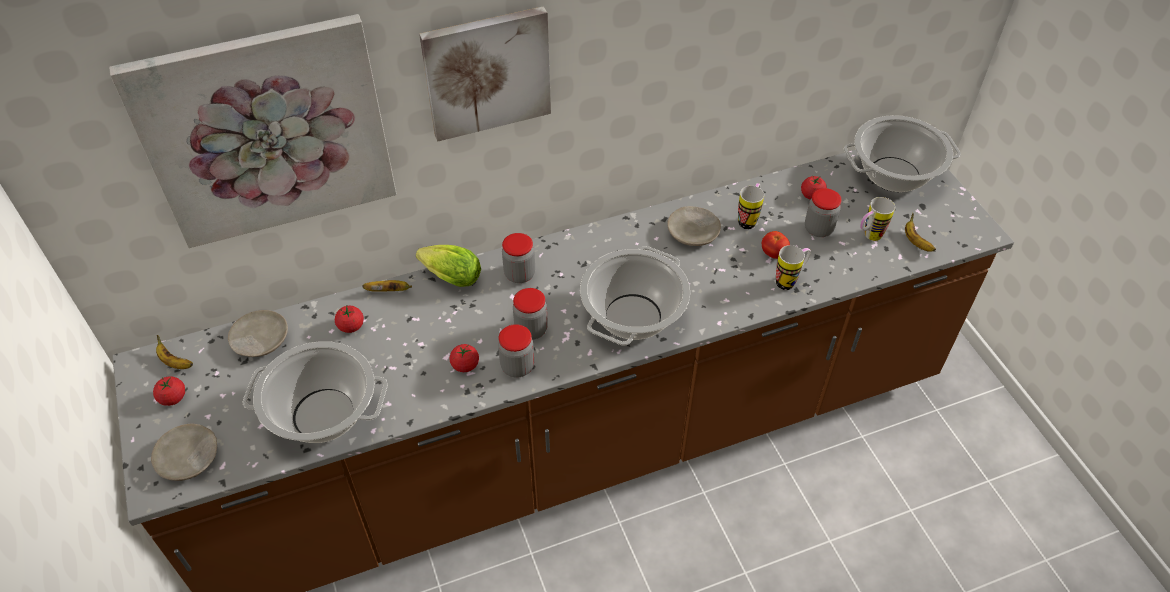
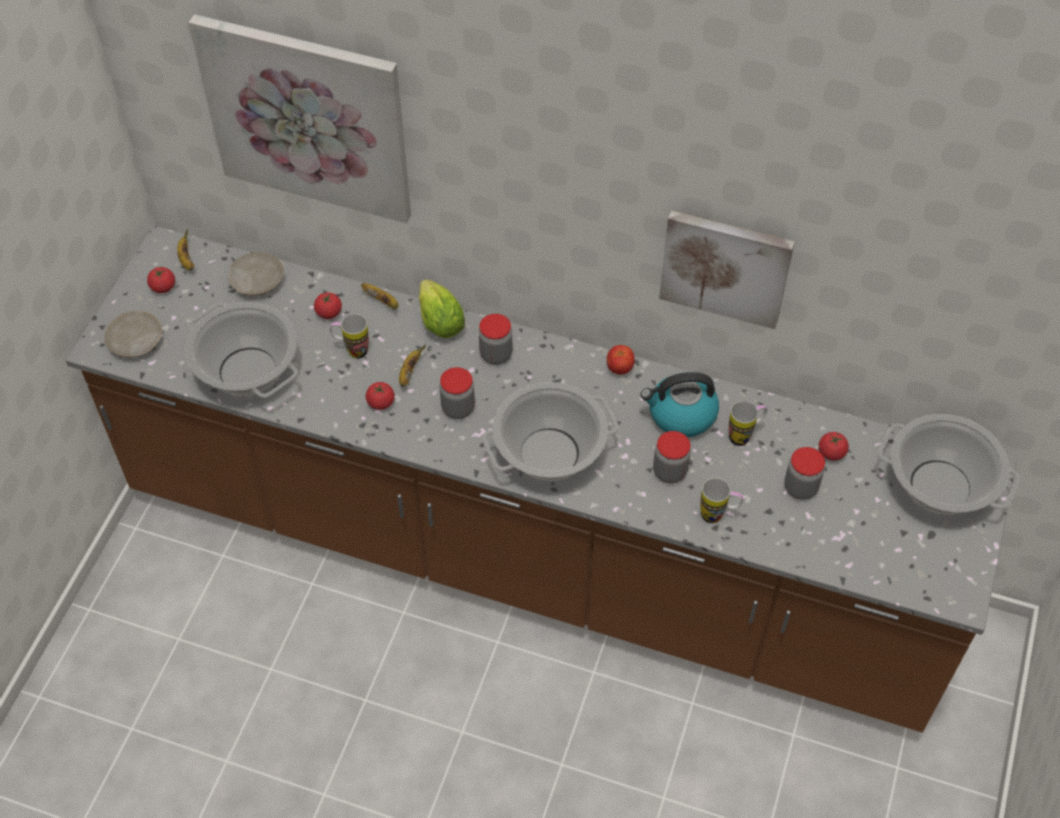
camera: 40 degrees right, 5 degrees up
picture [419,6,551,142] -> picture moved to [659,211,795,329]
jar [498,324,534,378] -> jar moved to [653,431,691,483]
beige plate [667,206,721,246] -> kettle [641,372,719,438]
tomato [762,231,790,259] -> tomato moved to [607,345,635,374]
mug [860,197,895,241] -> mug moved to [329,314,369,359]
banana [905,213,936,252] -> banana moved to [399,344,426,387]

